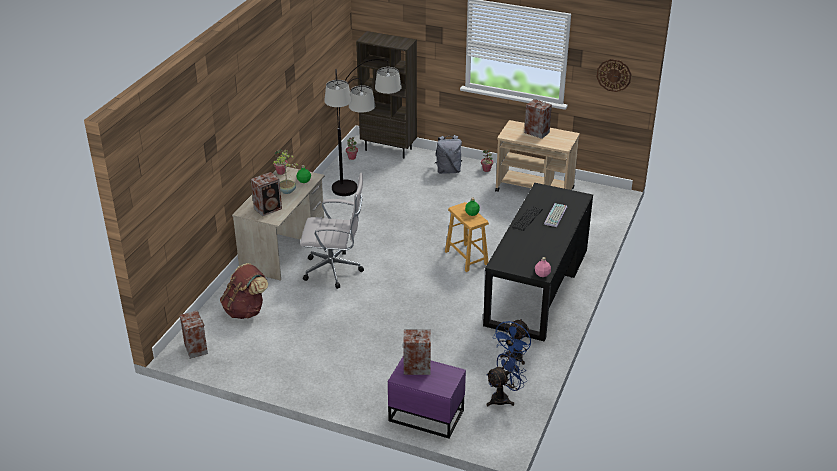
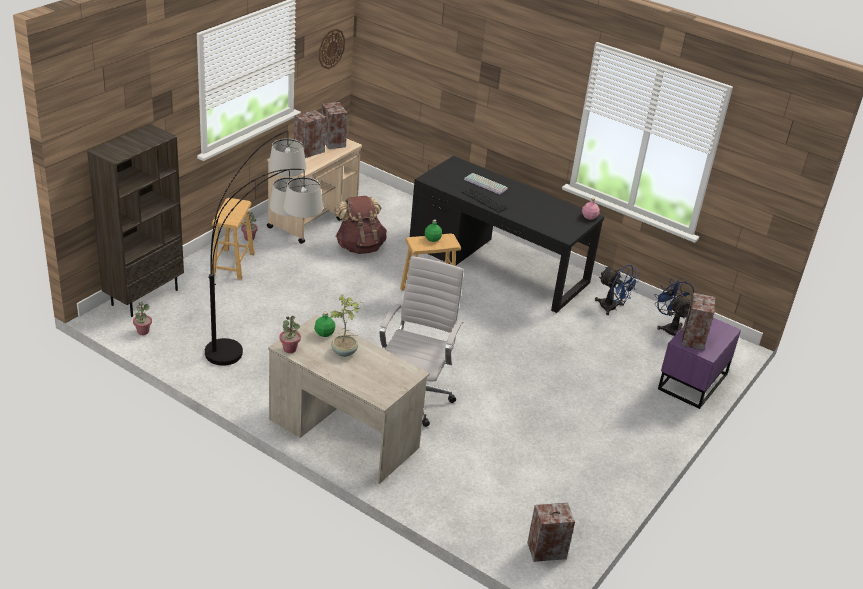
camera: 80 degrees left, 0 degrees up
brown backpack [220,263,268,319] -> brown backpack moved to [335,196,387,254]
speaker [251,172,282,216] -> speaker moved to [322,102,348,149]
grey backpack [435,135,463,174] -> brown stool [210,198,255,280]

